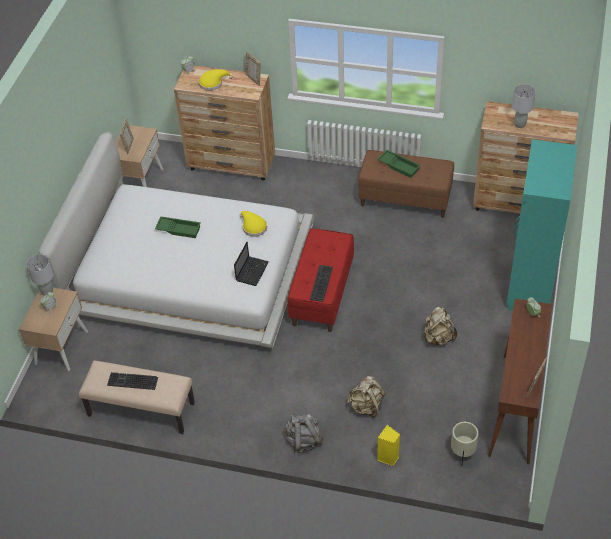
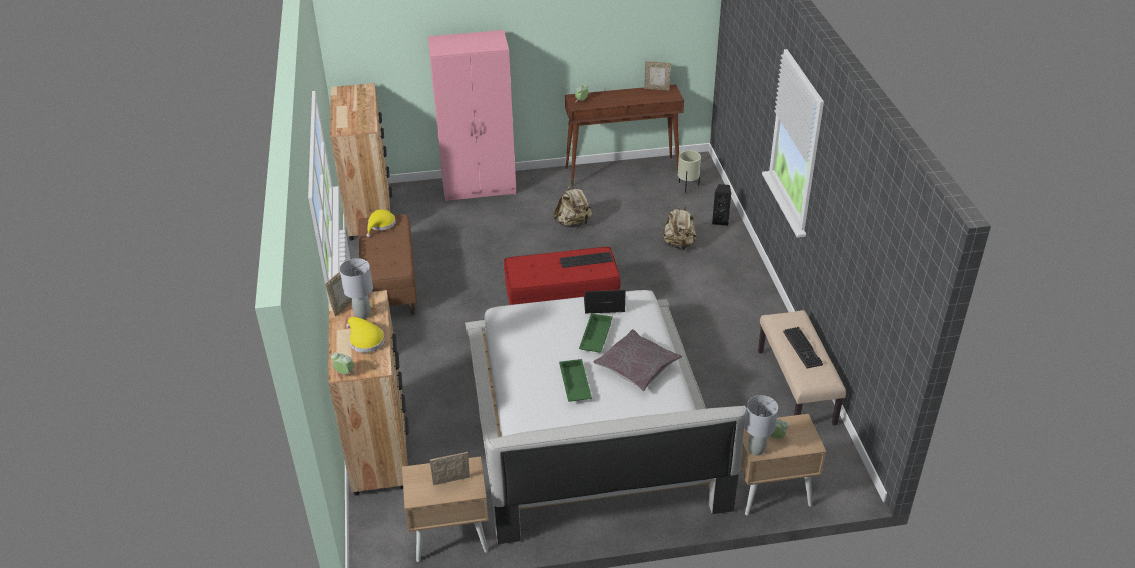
camera: 115 degrees left, 10 degrees down
yellow hat [239,211,267,237] -> yellow hat moved to [366,209,396,237]
grey backpack [285,413,324,453] -> none
green tray [378,150,421,178] -> green tray moved to [579,313,613,352]
yellow speaker [378,425,400,466] -> black speaker [712,184,731,226]
turquoise wardrobe [506,139,577,311] -> pink wardrobe [428,30,516,201]
grey table lamp [512,84,536,128] -> grey table lamp moved to [339,258,373,319]
none -> grey pillow [593,329,682,391]

